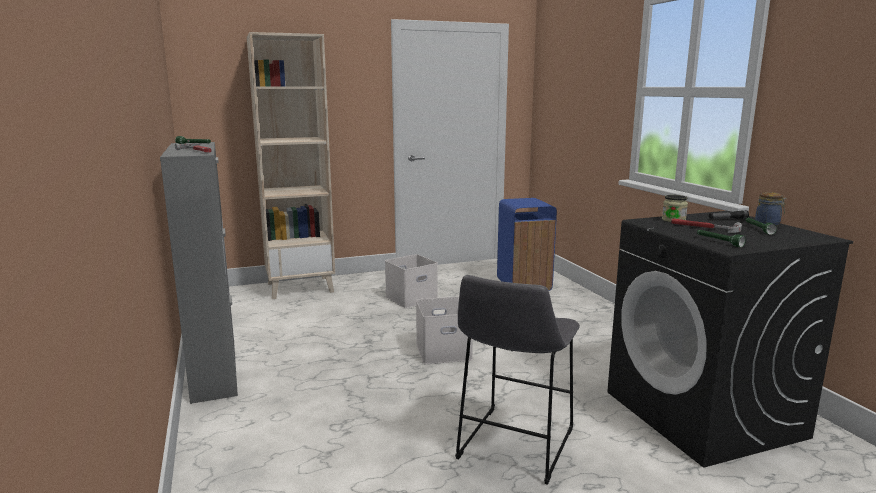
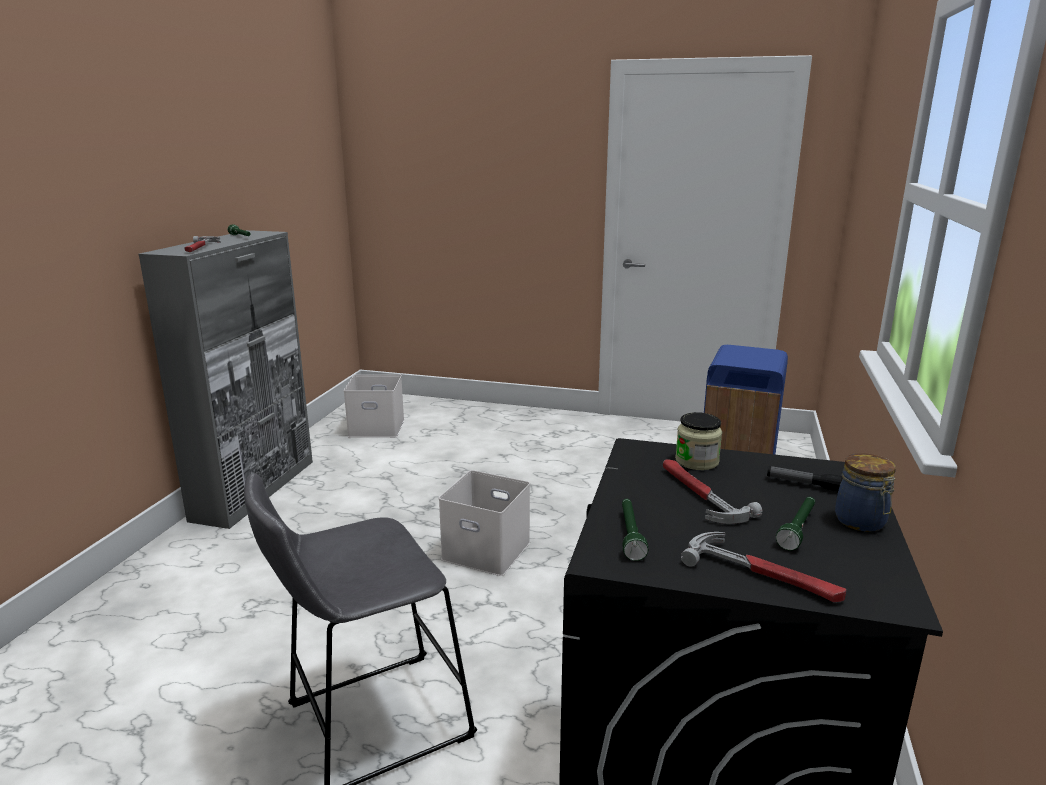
camera: 35 degrees right, 5 degrees up
beige bookcase [247,32,335,299] -> none
white storage box [385,254,438,308] -> white storage box moved to [344,374,404,438]
none -> hammer [681,532,846,602]

